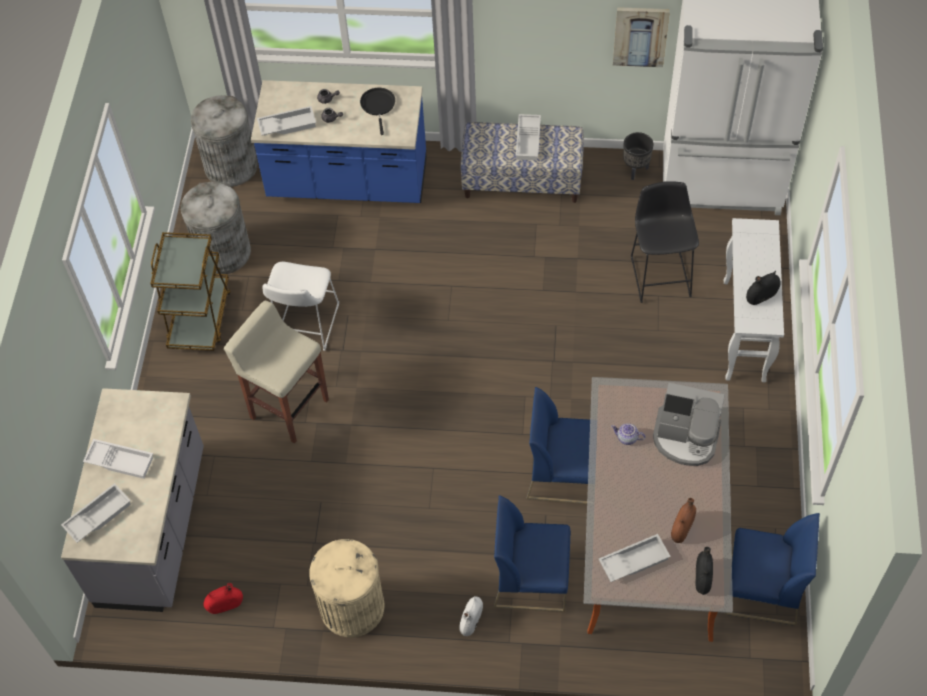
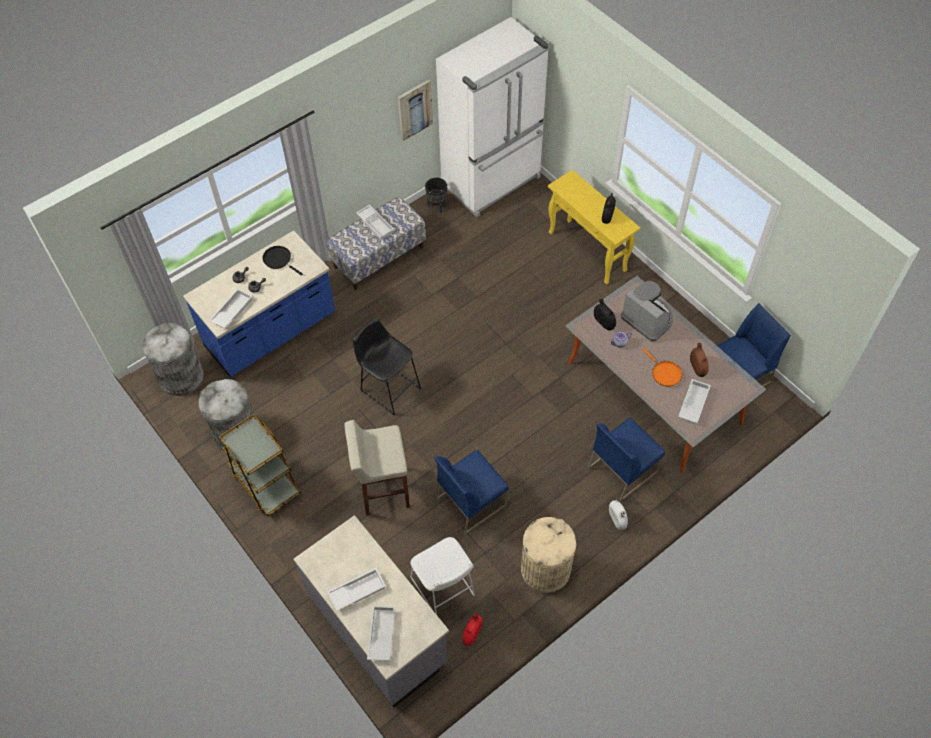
camera: 45 degrees left, 0 degrees up
white stool [262,262,339,351] -> white stool moved to [410,537,475,615]
blue chair [526,387,590,504] -> blue chair moved to [434,450,509,535]
black stool [631,181,699,303] -> black stool moved to [353,318,422,415]
coffee machine [653,383,725,466] -> coffee machine turned 105 degrees counterclockwise [621,281,673,342]
black vase [696,547,713,595] -> black vase moved to [594,299,616,330]
white console table [724,218,784,382] -> yellow console table [548,170,640,285]
none -> orange frying pan [642,348,682,387]

